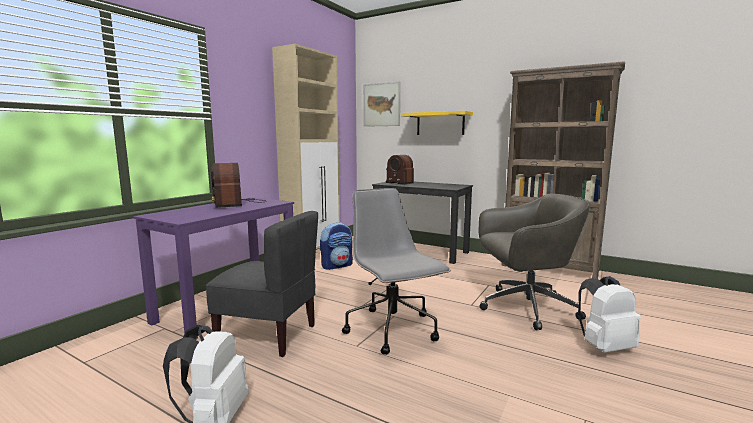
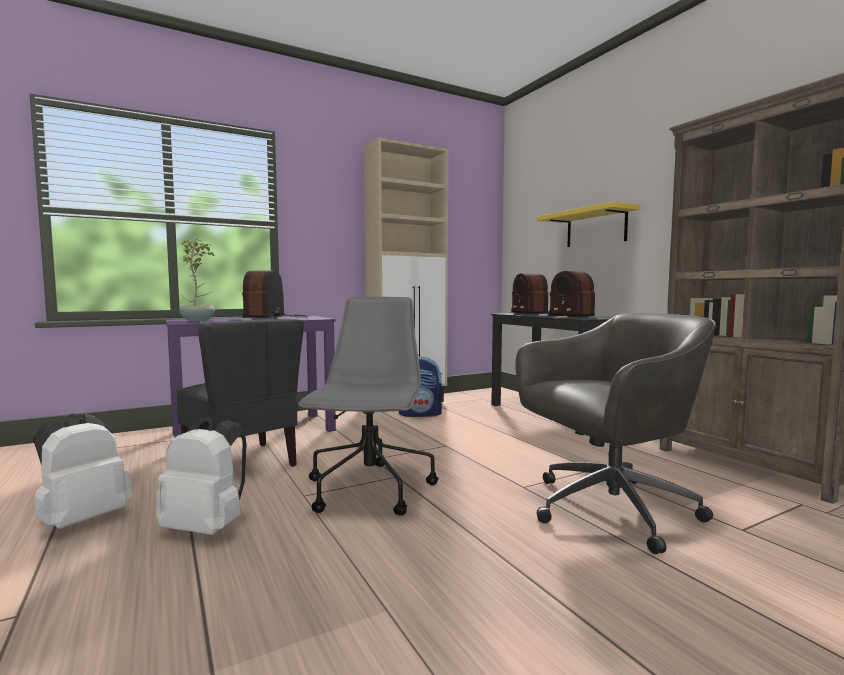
camera: 30 degrees right, 5 degrees down
picture [363,82,400,127] -> none
grey office chair [478,194,590,330] -> grey office chair turned 45 degrees counterclockwise [516,313,716,554]
white backpack [578,276,641,353] -> white backpack moved to [156,417,247,535]
none -> potted plant [179,239,215,321]
none -> radio [548,271,595,317]

